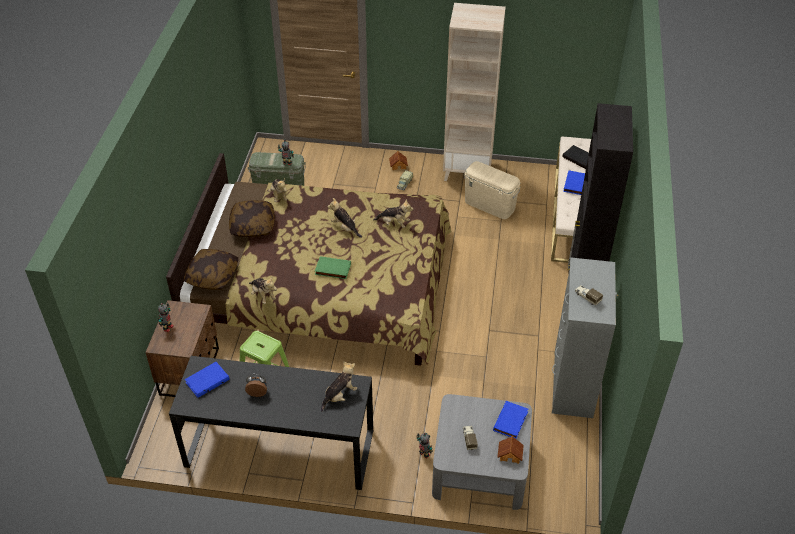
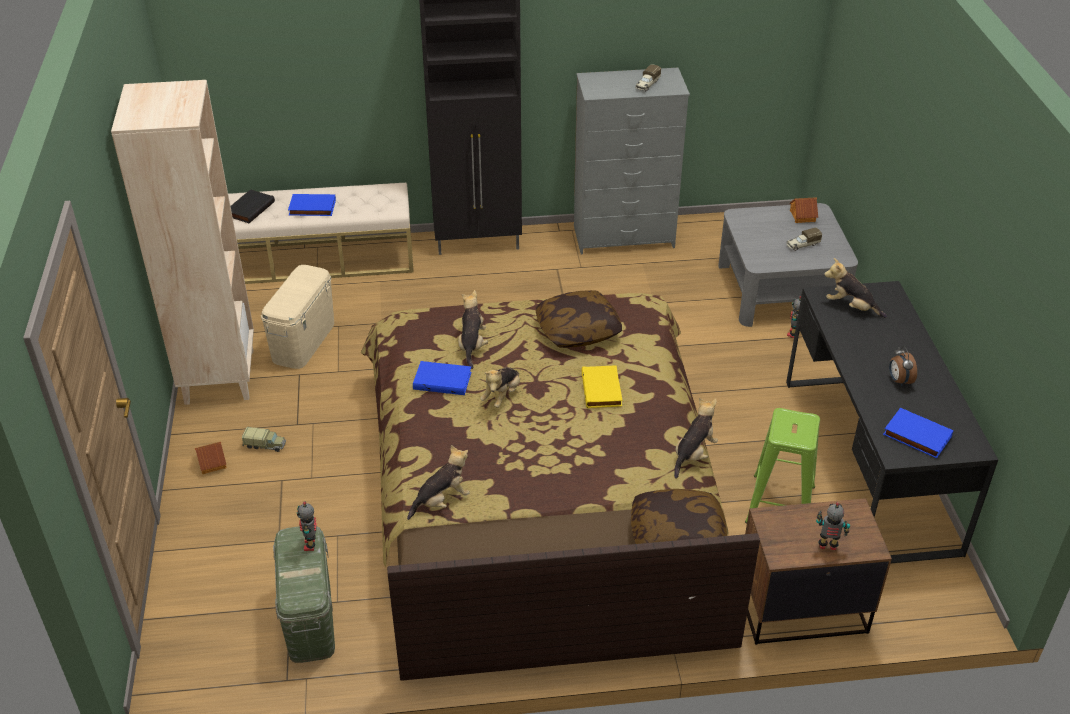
camera: 105 degrees left, 5 degrees down
pillow [229,200,275,237] -> pillow moved to [536,290,622,348]
green book [315,256,351,279] -> yellow book [581,365,622,408]
blue book [493,401,528,439] -> blue book moved to [413,361,472,395]

